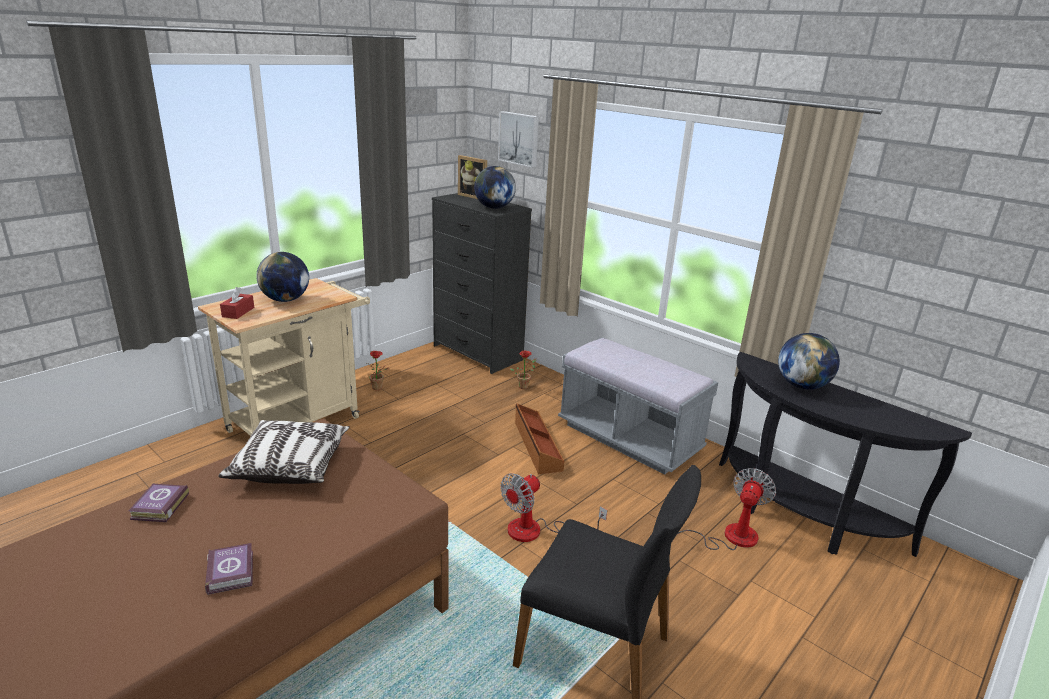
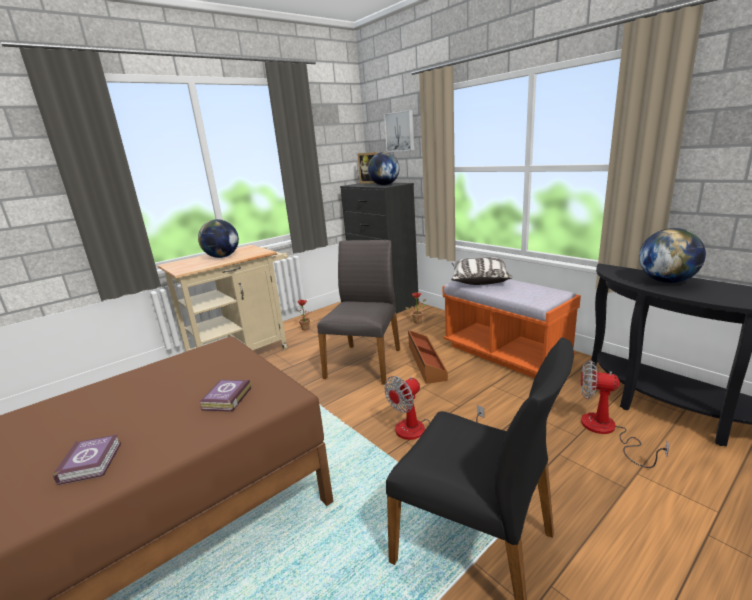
camera: 10 degrees right, 5 degrees down
book [128,484,189,522] -> book moved to [200,379,251,412]
pillow [218,420,350,484] -> pillow moved to [451,257,513,285]
red tissue box [220,287,254,319] -> none
grey bench [558,337,718,475] -> orange bench [442,279,581,378]
fan [678,468,776,550] -> fan turned 105 degrees counterclockwise [581,360,669,468]
none -> grey chair [317,240,400,385]

